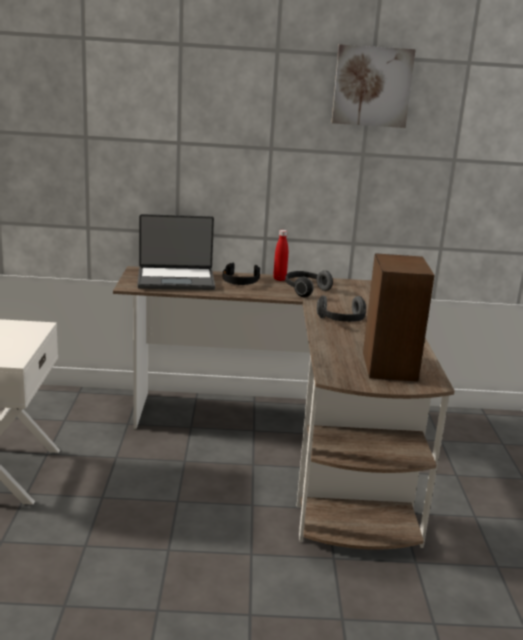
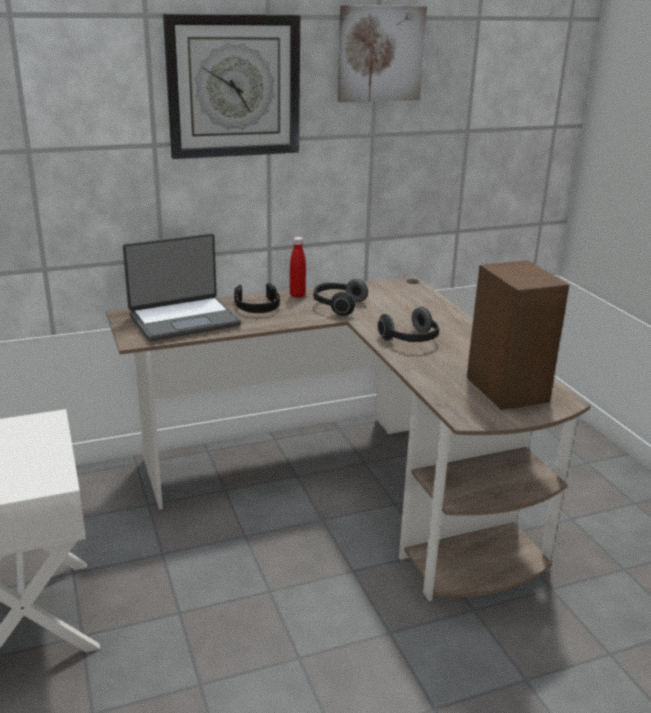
camera: 20 degrees left, 5 degrees up
none -> wall clock [163,14,300,159]

